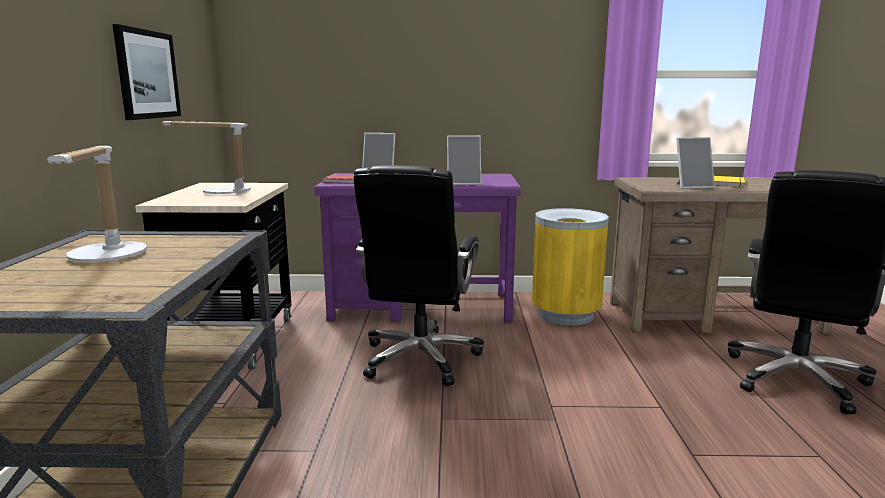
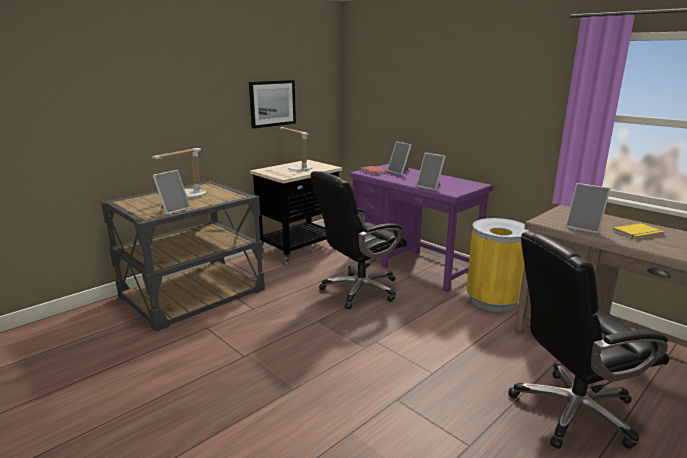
camera: 45 degrees right, 5 degrees up
none -> picture frame [153,170,190,215]

